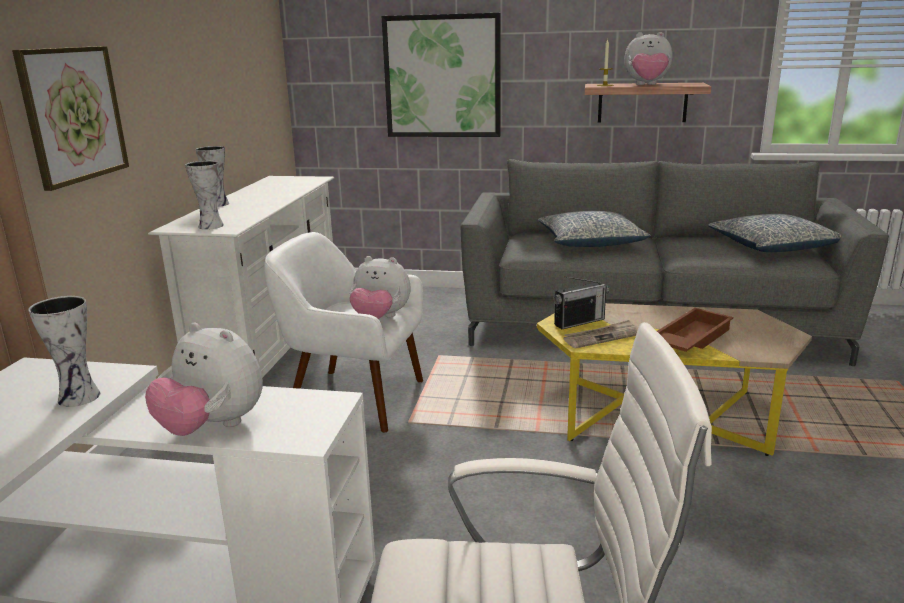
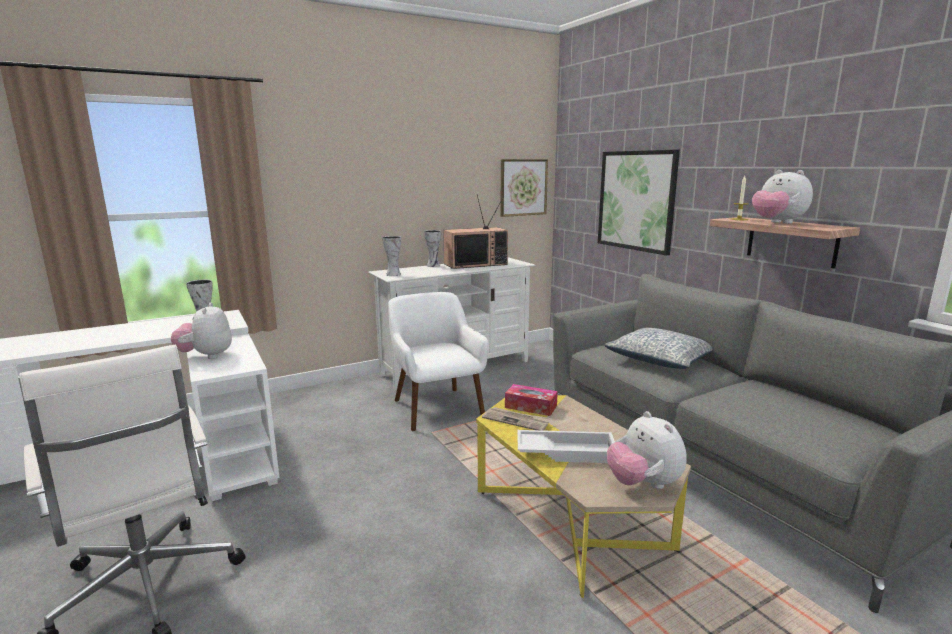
camera: 50 degrees right, 5 degrees down
picture [12,46,129,191] -> picture moved to [500,159,548,217]
plush toy [349,256,411,319] -> plush toy moved to [607,411,687,489]
radio [553,276,609,329] -> tissue box [505,384,558,416]
brown tray [657,308,734,352] -> white tray [517,430,615,463]
pillow [708,214,841,252] -> none
none -> television [443,194,508,269]

